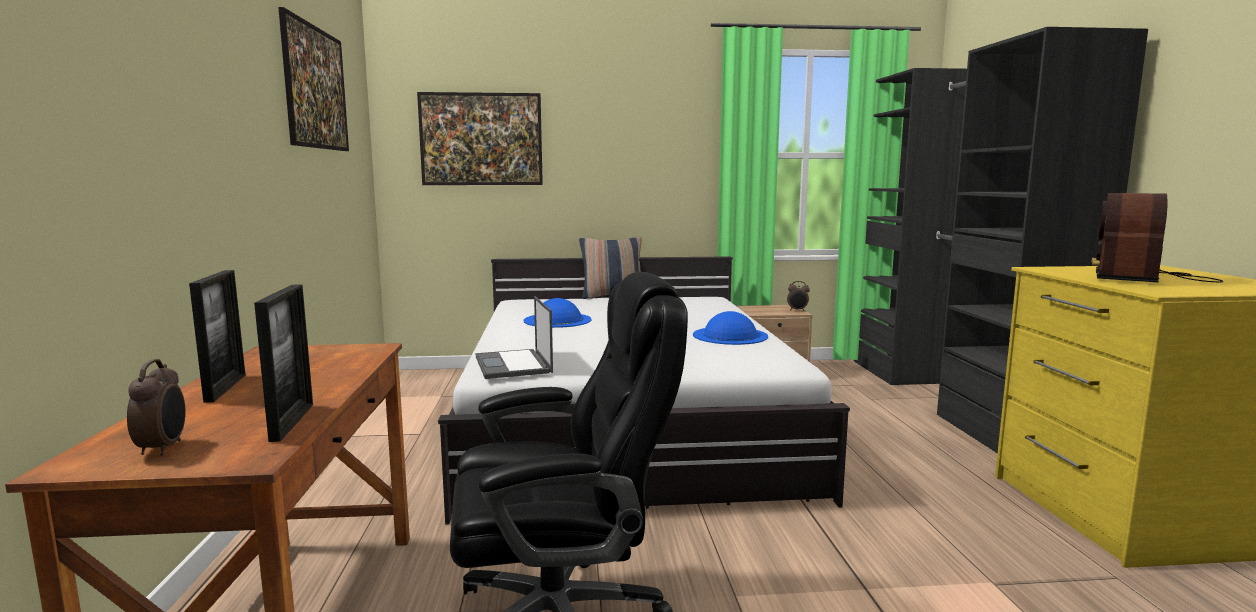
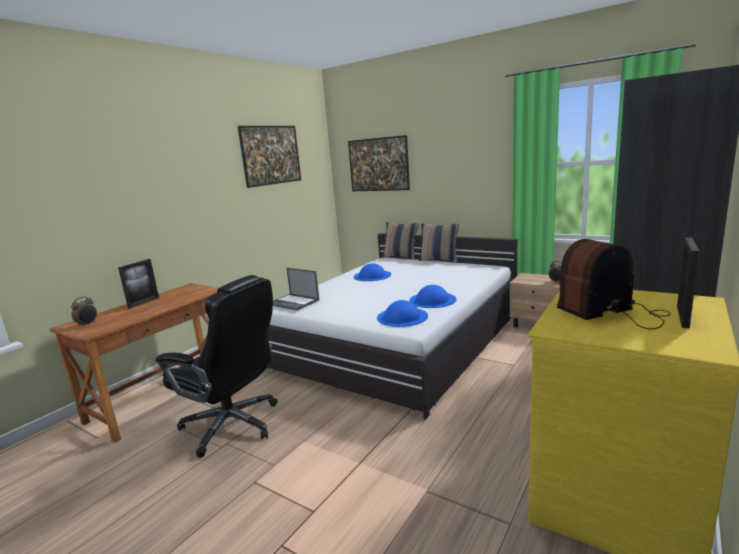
camera: 40 degrees right, 5 degrees up
picture frame [254,284,313,442] -> picture frame moved to [677,237,699,328]
laptop [476,296,553,379] -> laptop turned 75 degrees counterclockwise [273,268,319,311]
none -> blue hat [377,300,428,327]
none -> pillow [382,222,419,260]

